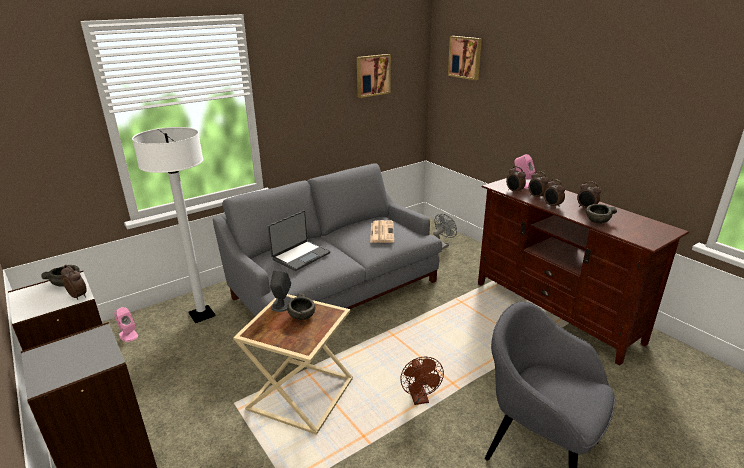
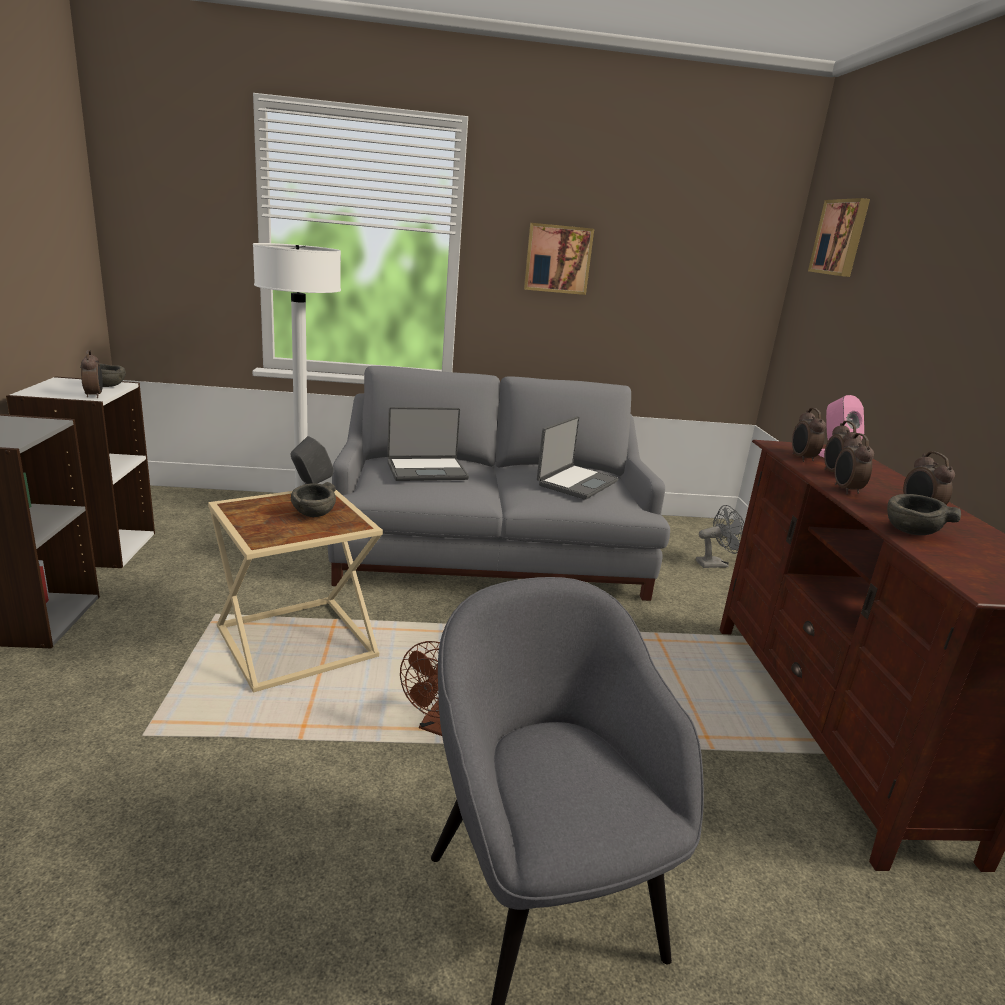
camera: 30 degrees right, 5 degrees down
pink speaker [114,307,138,342] -> none
picture [357,54,391,98] -> picture moved to [524,223,594,295]
newspaper [370,220,394,243] -> laptop [537,416,618,500]

